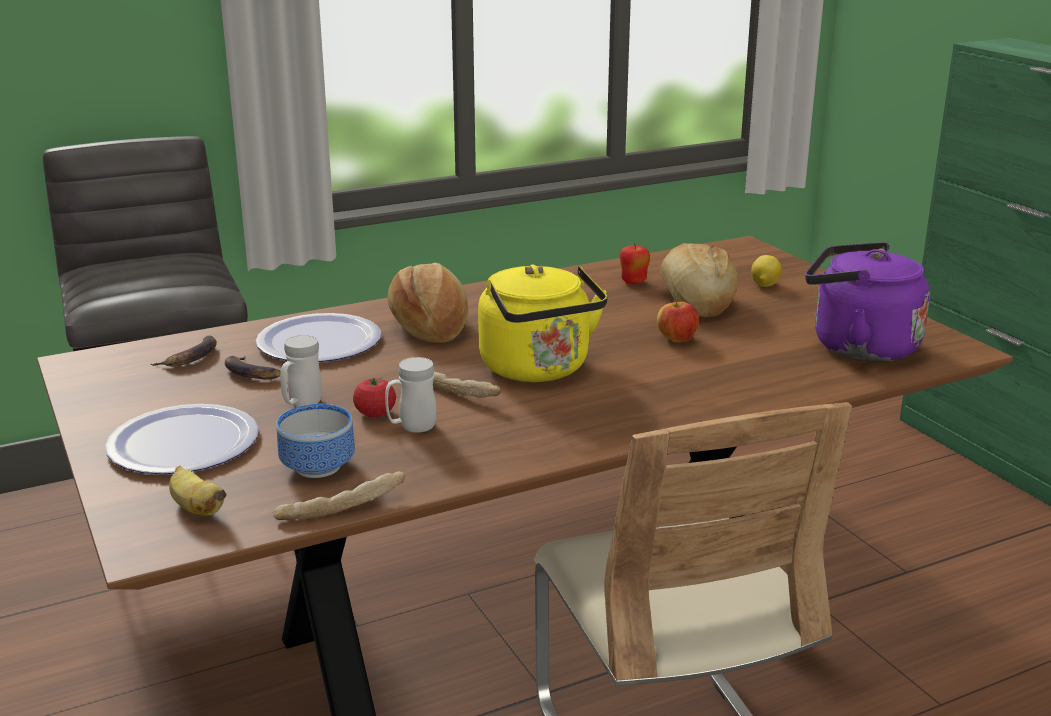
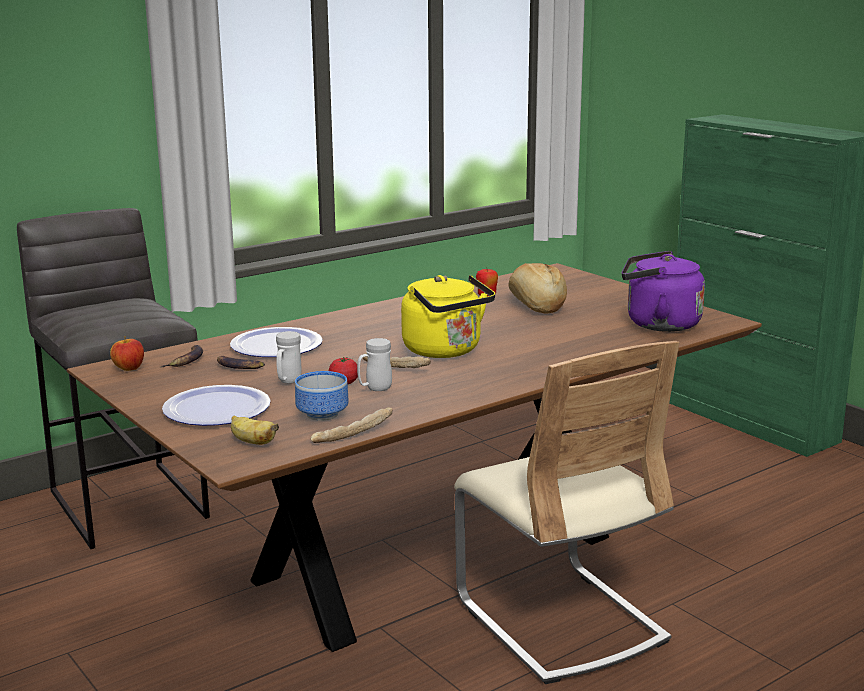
camera: 10 degrees left, 5 degrees down
bread [388,263,468,343] -> none
apple [657,299,699,343] -> apple moved to [110,336,144,371]
lemon [751,255,782,287] -> none

